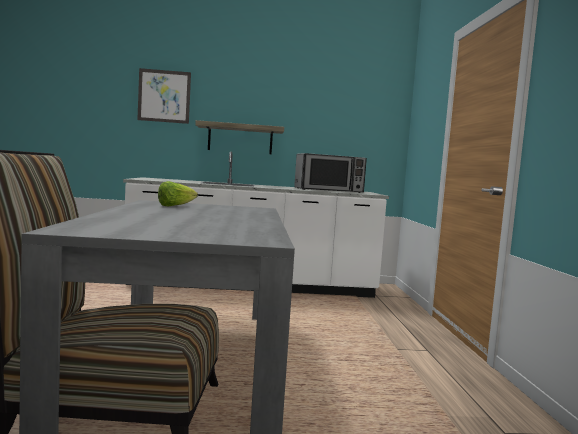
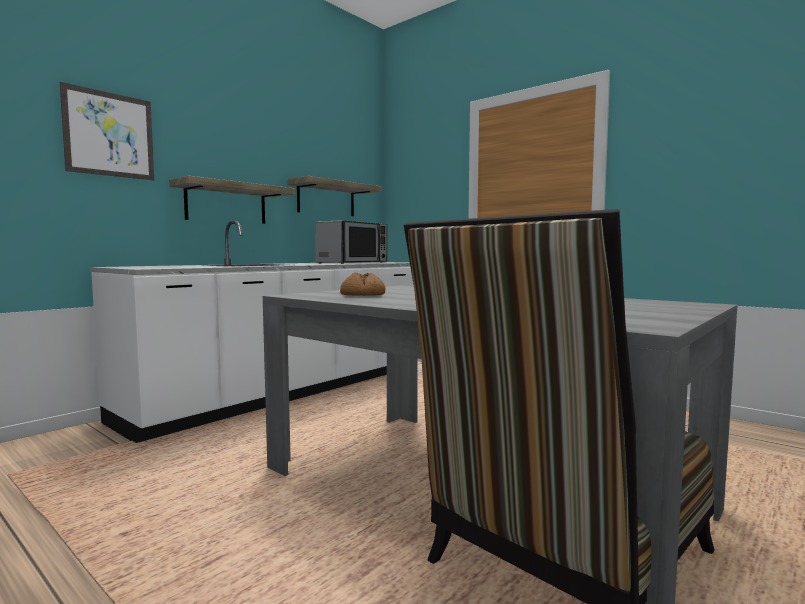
camera: 45 degrees left, 0 degrees up
lettuce [158,181,198,207] -> bread [340,272,385,296]
none -> shelf [287,176,382,216]

